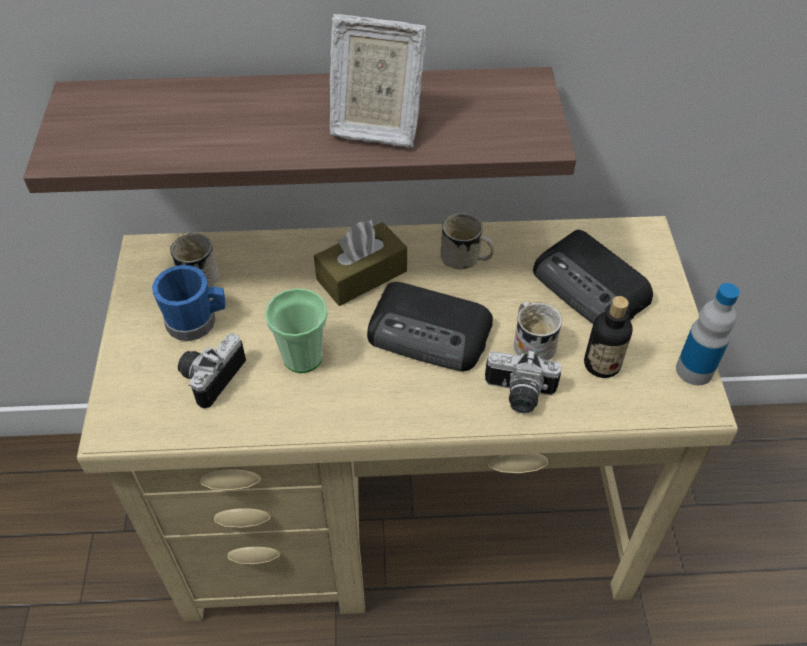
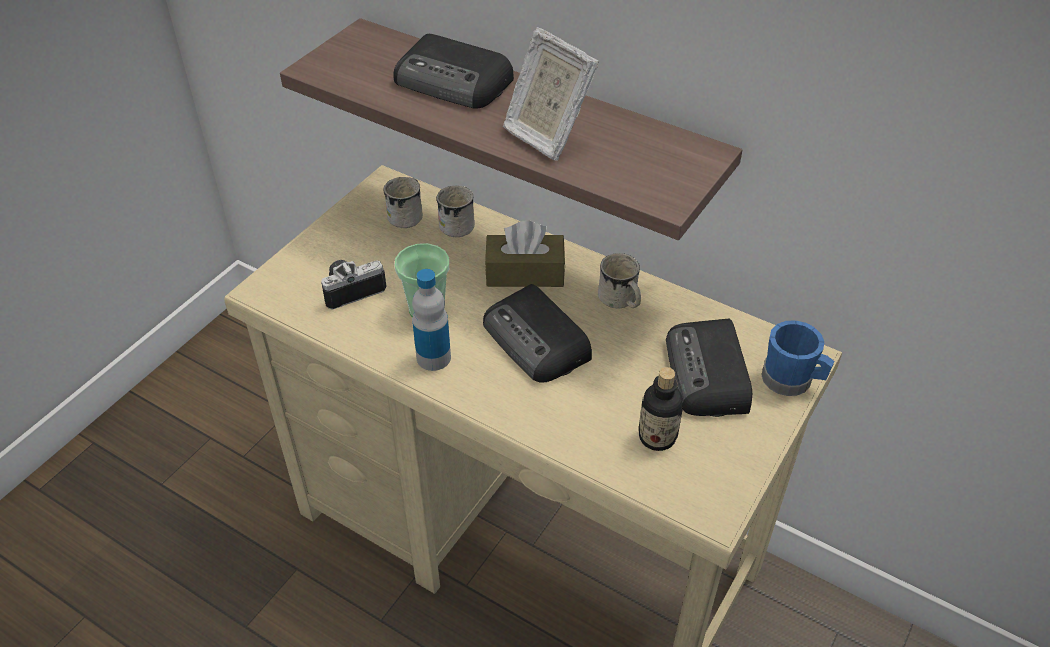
camera: 35 degrees right, 5 degrees down
blue mug [152,265,225,341] -> blue mug moved to [761,320,835,396]
camera [485,350,561,413] -> none
white mug [514,301,562,360] -> white mug moved to [437,186,475,237]
bottle [676,283,740,385] -> bottle moved to [412,269,451,371]
none -> radio [393,34,514,109]

